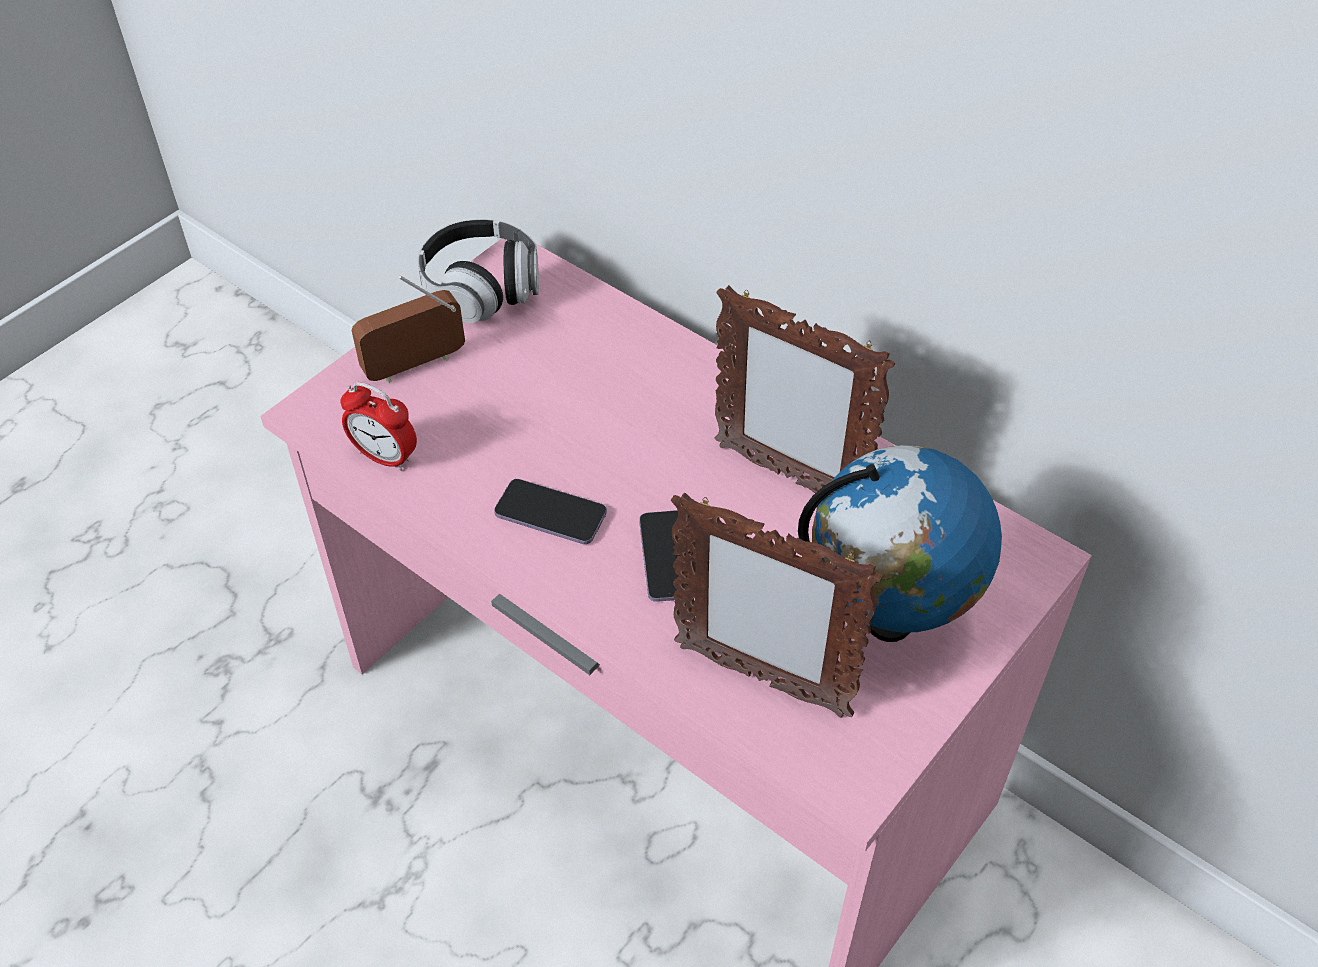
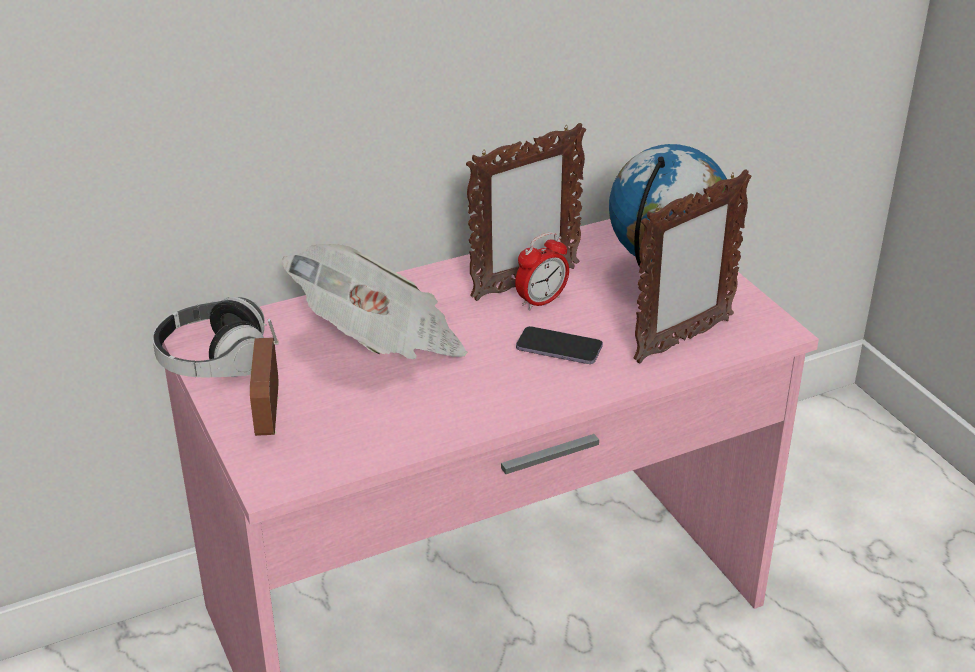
camera: 65 degrees left, 15 degrees down
alarm clock [341,382,417,471] -> alarm clock moved to [515,232,569,310]
phone [494,479,607,544] -> none
none -> newspaper [282,244,468,360]

